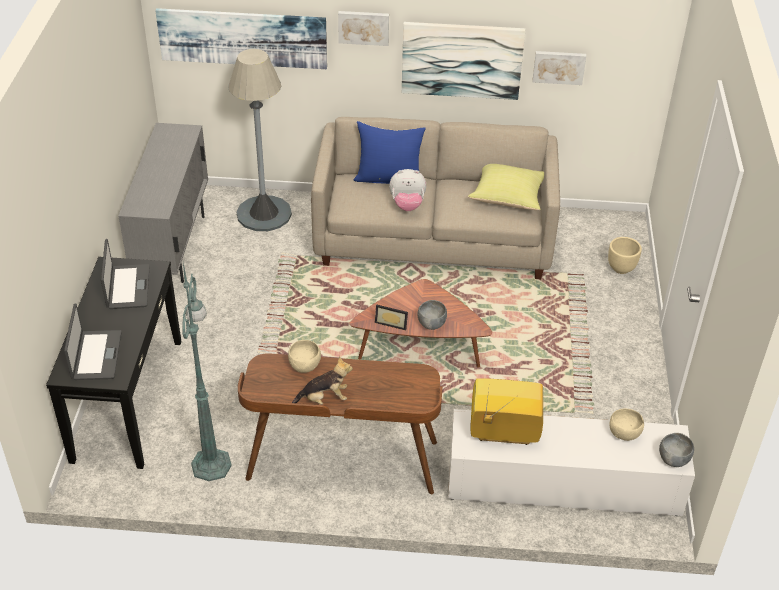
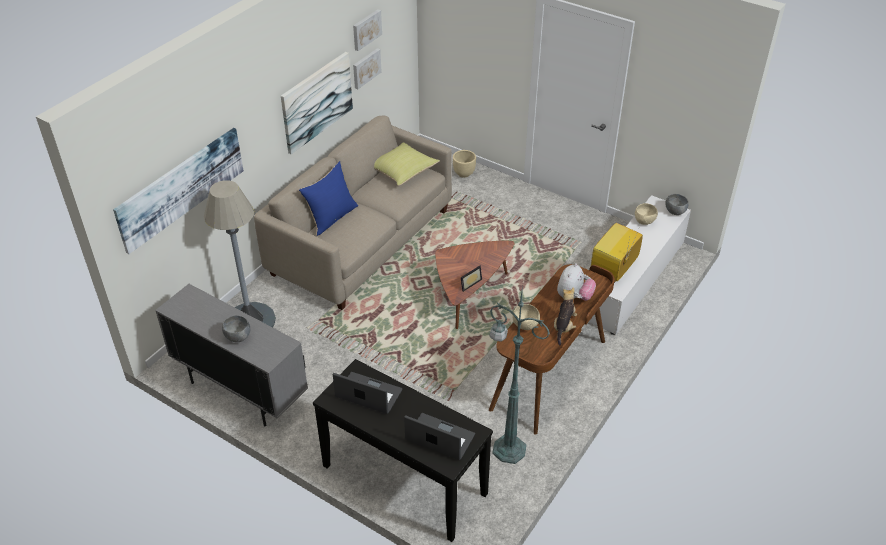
camera: 60 degrees left, 0 degrees up
picture [338,11,389,46] -> picture moved to [353,9,382,51]
plush toy [389,169,426,211] -> plush toy moved to [557,263,596,301]
grey bowl [417,300,447,330] -> grey bowl moved to [222,315,250,342]

